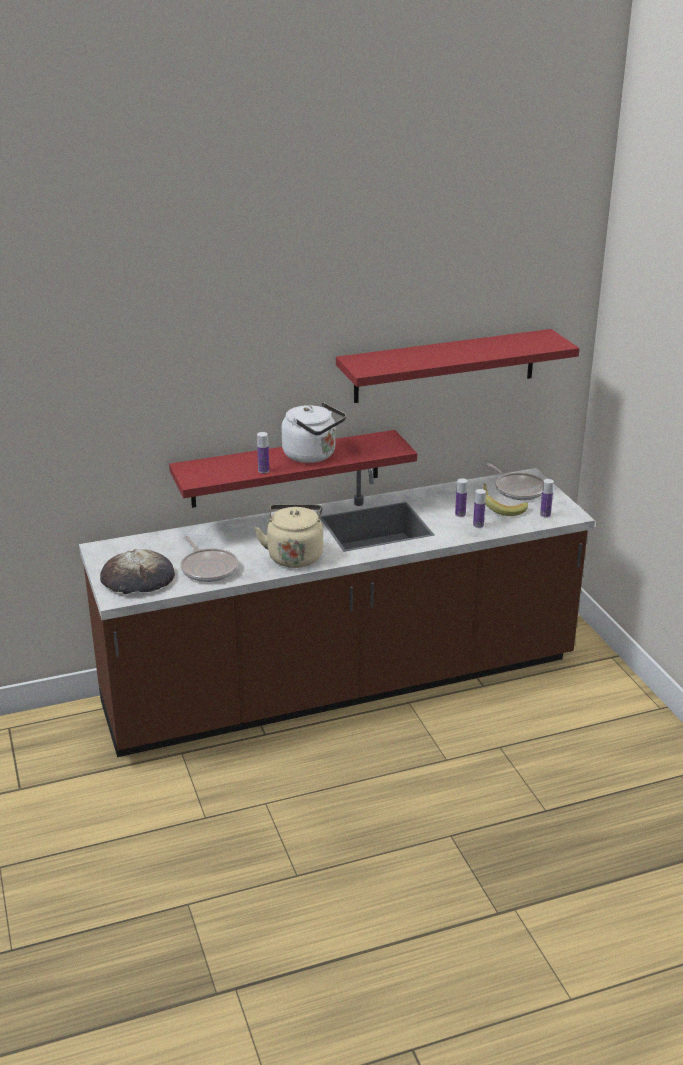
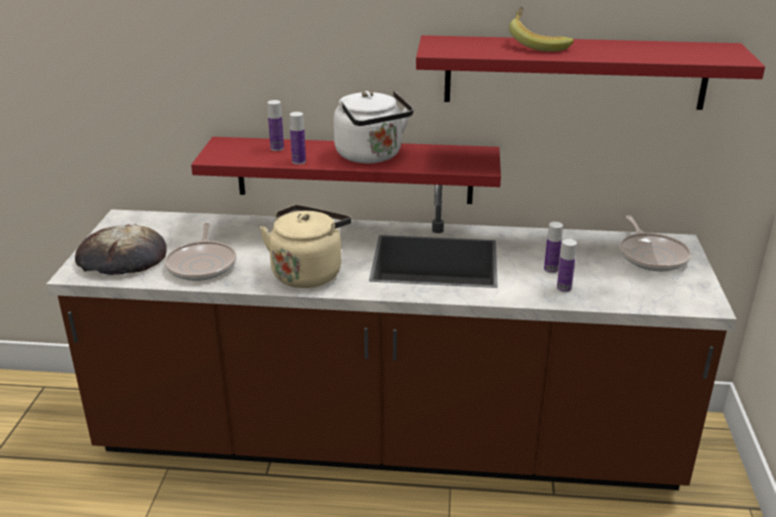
camera: 25 degrees right, 0 degrees up
banana [483,483,528,516] -> banana moved to [509,7,574,52]
bottle [540,479,554,518] -> bottle moved to [267,100,284,151]

